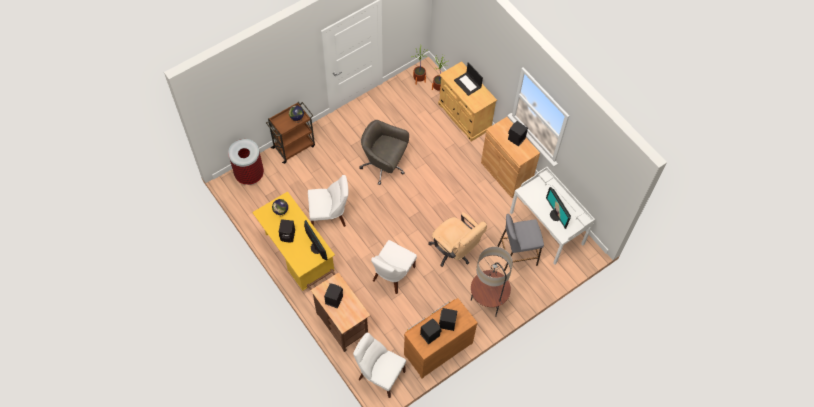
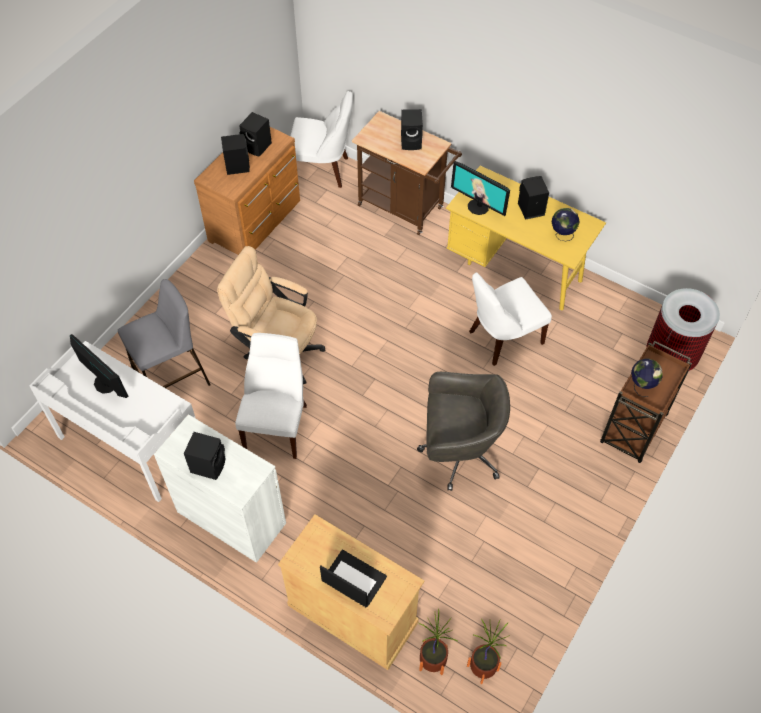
camera: 160 degrees right, 5 degrees down
white chair [371,240,417,294] -> white chair moved to [235,333,307,459]
floor lamp [471,246,513,317] -> none
brown cabinet [481,117,540,198] -> white cabinet [154,414,286,563]

